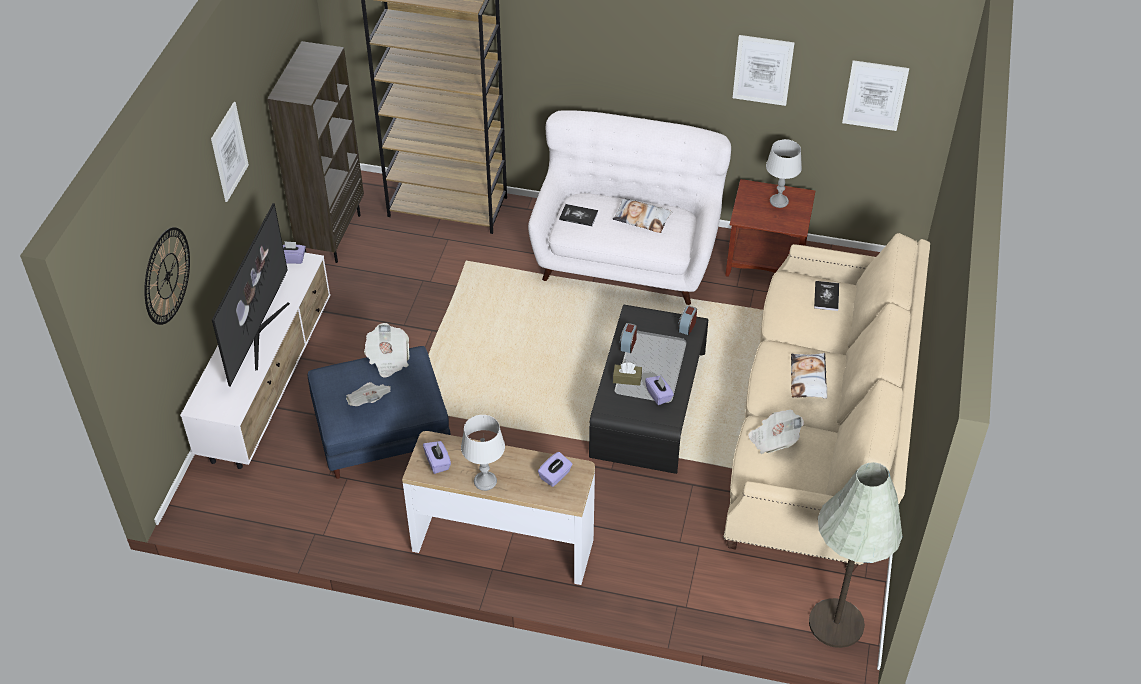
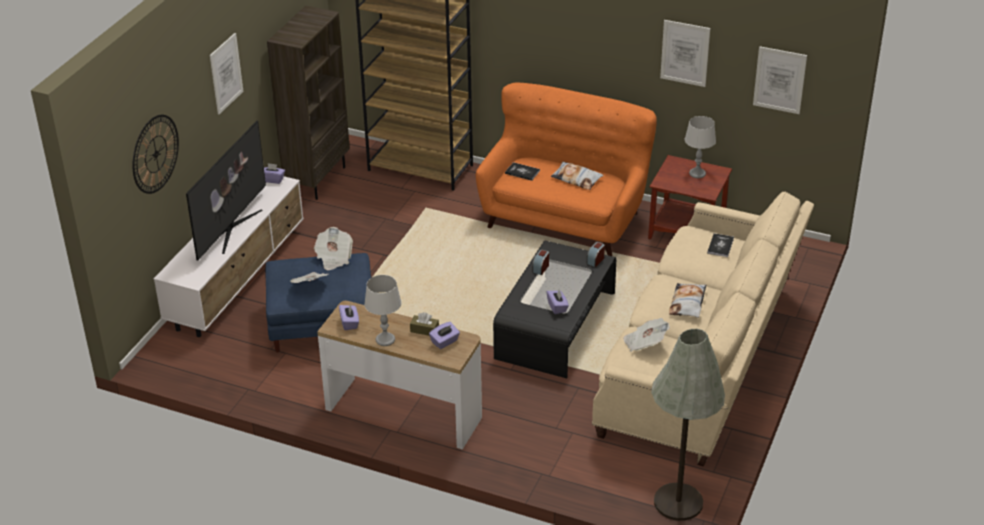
camera: 10 degrees right, 10 degrees down
white sofa [528,110,731,305] -> orange sofa [476,82,657,256]
brown tissue box [613,362,642,386] -> brown tissue box moved to [410,312,439,336]

